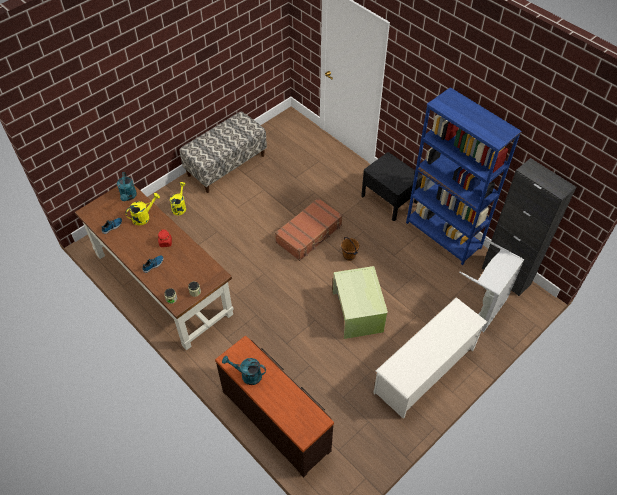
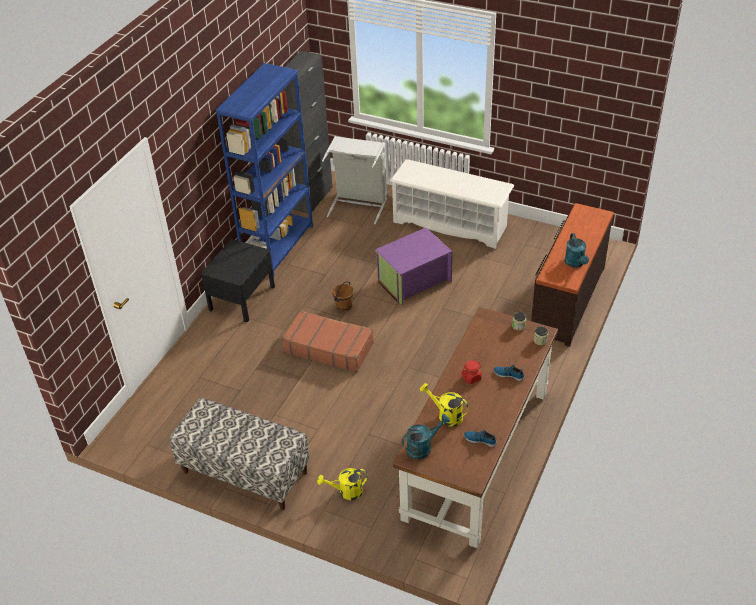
camera: 110 degrees left, 10 degrees down
green storage box [333,266,388,339] -> purple storage box [375,228,452,305]

